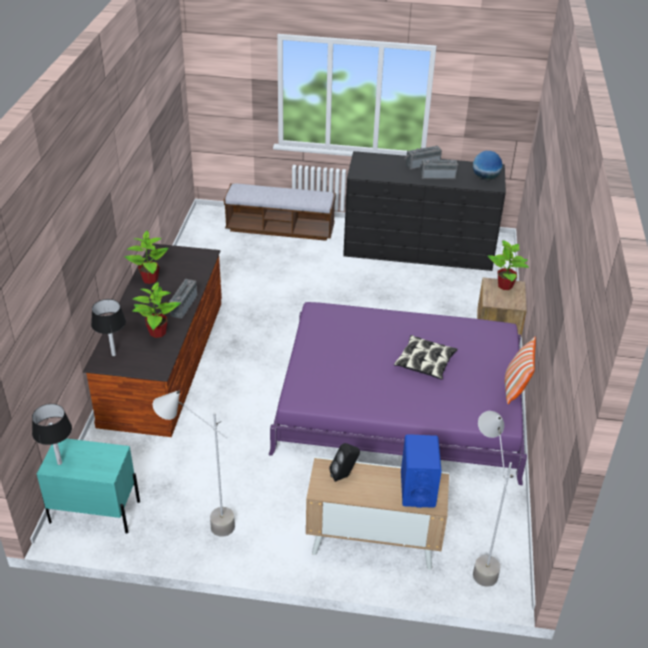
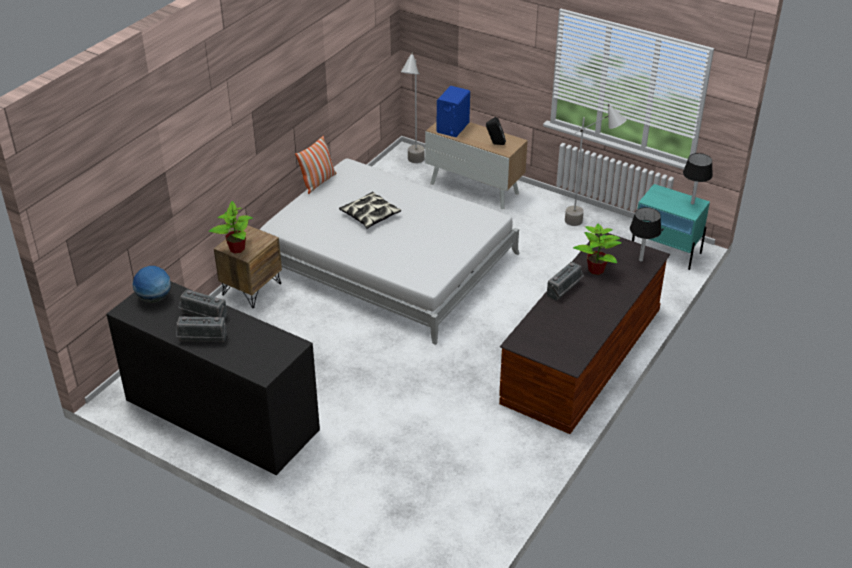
camera: 155 degrees left, 0 degrees up
potted plant [125,230,169,284] -> none
bench [224,183,336,241] -> none
purple bed [268,302,527,485] -> white bed [260,158,520,345]

